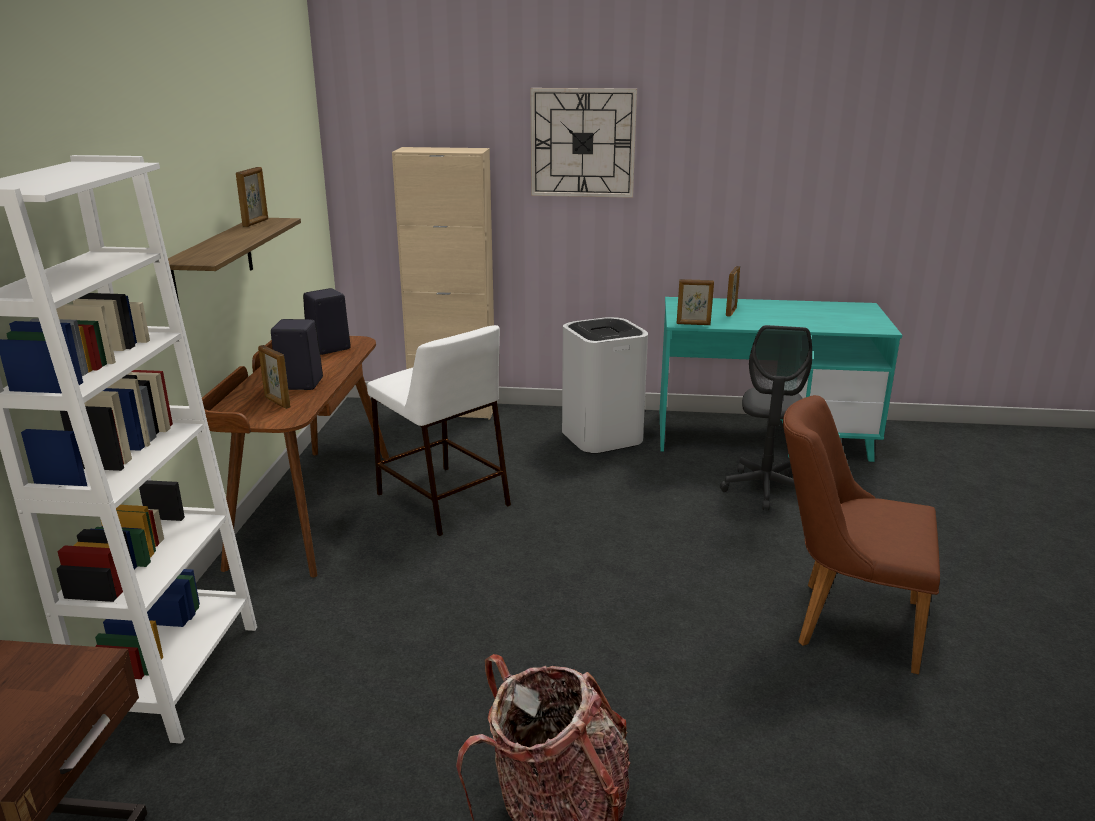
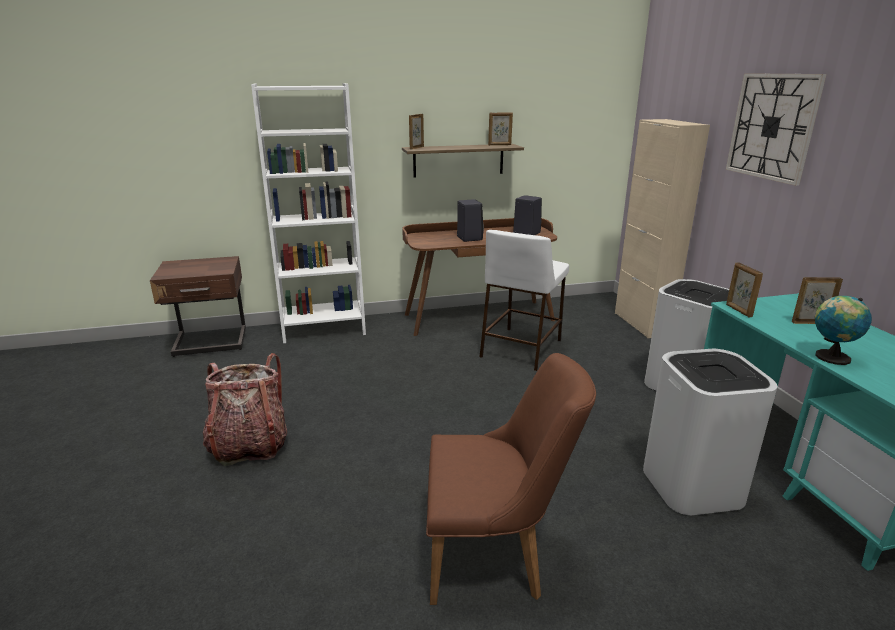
camera: 70 degrees right, 0 degrees up
picture frame [258,345,290,409] -> picture frame moved to [409,114,424,150]
grey office chair [720,325,812,510] -> white trash can [643,348,777,515]
brown chair [783,395,940,674] -> brown chair turned 90 degrees clockwise [426,353,596,605]
none -> globe [815,296,872,365]

